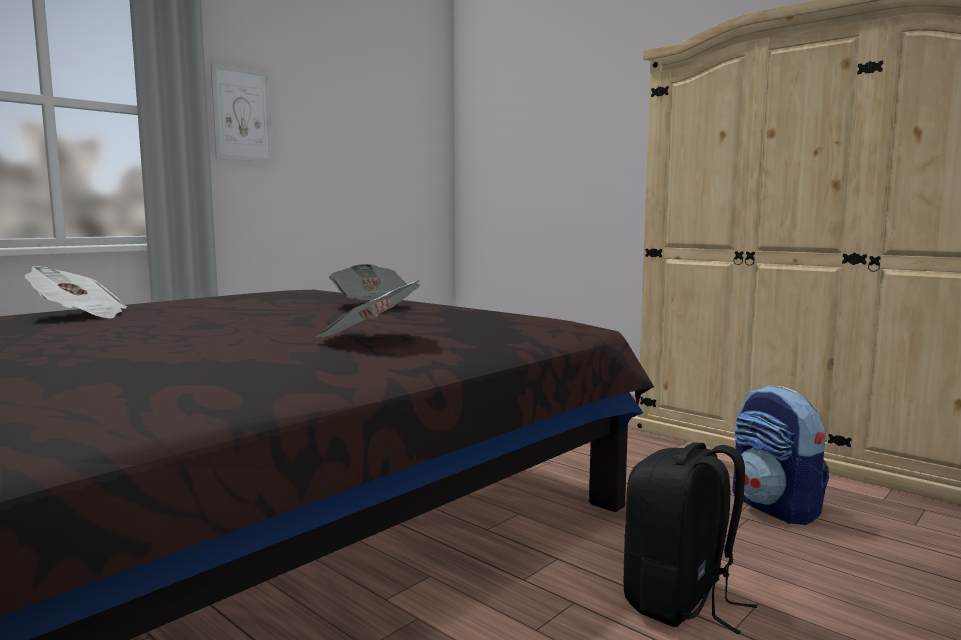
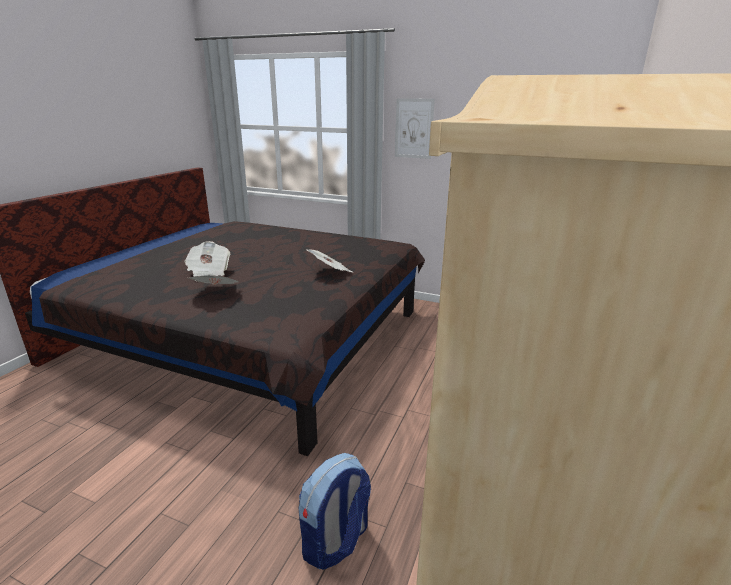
camera: 70 degrees right, 15 degrees up
newspaper [25,266,127,318] -> newspaper moved to [184,241,230,282]
black backpack [623,443,757,634] -> none

